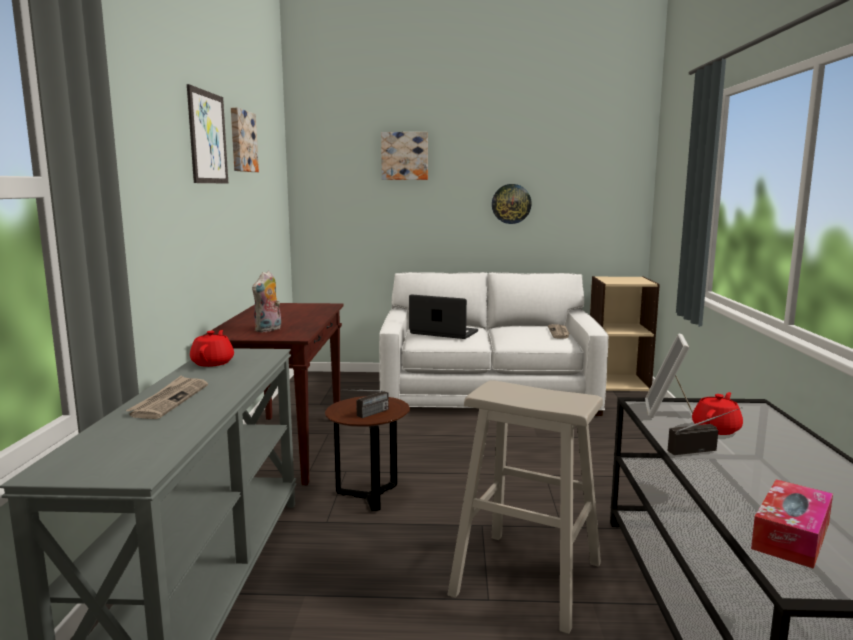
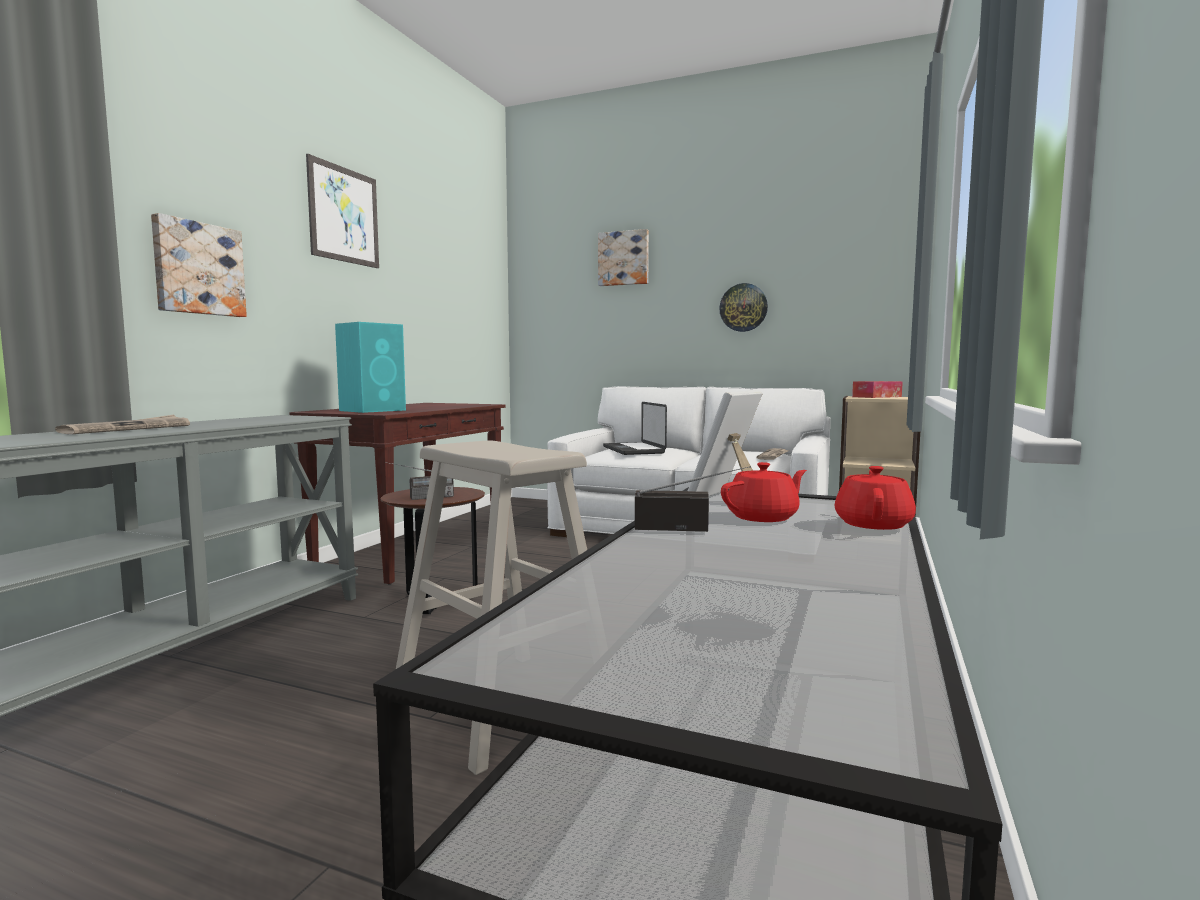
camera: 20 degrees right, 5 degrees down
red teapot [190,330,234,367] -> red teapot moved to [835,466,916,530]
picture [231,107,259,172] -> picture moved to [151,213,247,317]
plush toy [252,271,281,332] -> turquoise speaker [335,322,406,413]
laptop [409,294,478,339] -> laptop turned 150 degrees counterclockwise [603,402,667,455]
tissue box [751,479,833,569] -> tissue box moved to [852,381,903,398]

